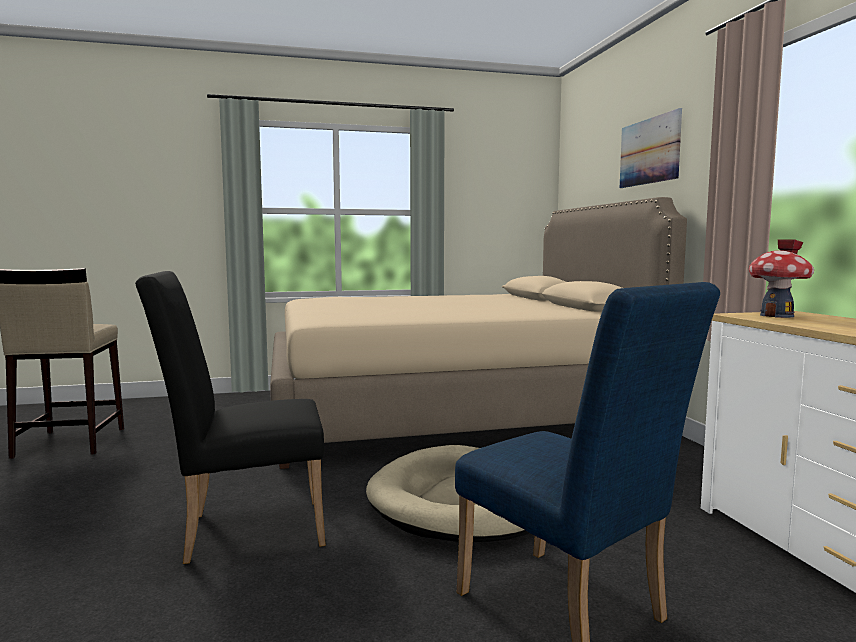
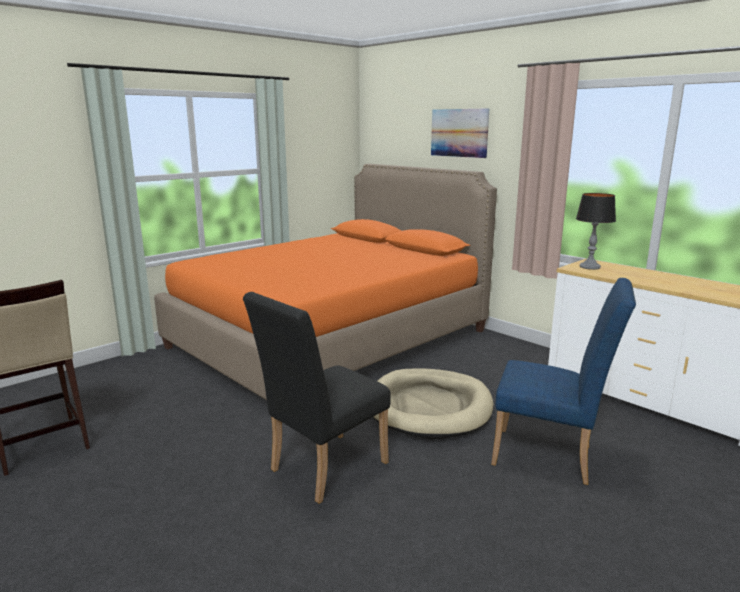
camera: 30 degrees left, 10 degrees up
beige bed [270,197,687,469] -> orange bed [154,164,497,400]
toy house [749,239,814,318] -> table lamp [576,193,616,270]

